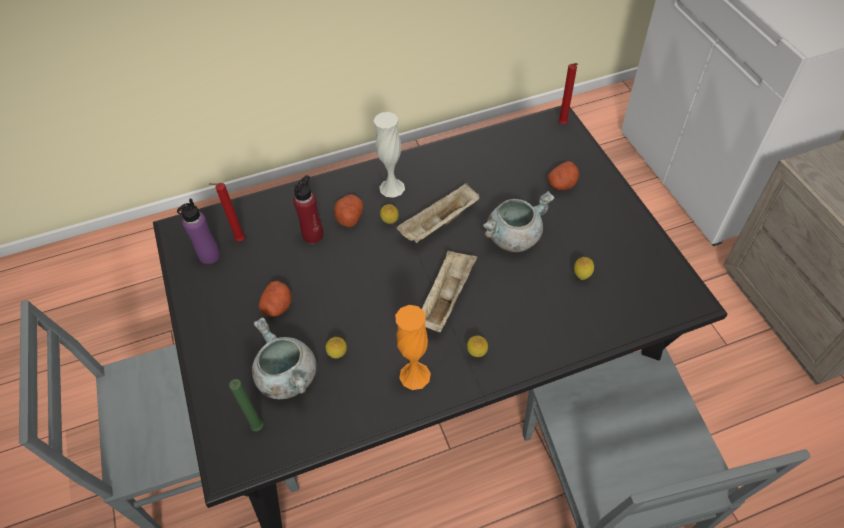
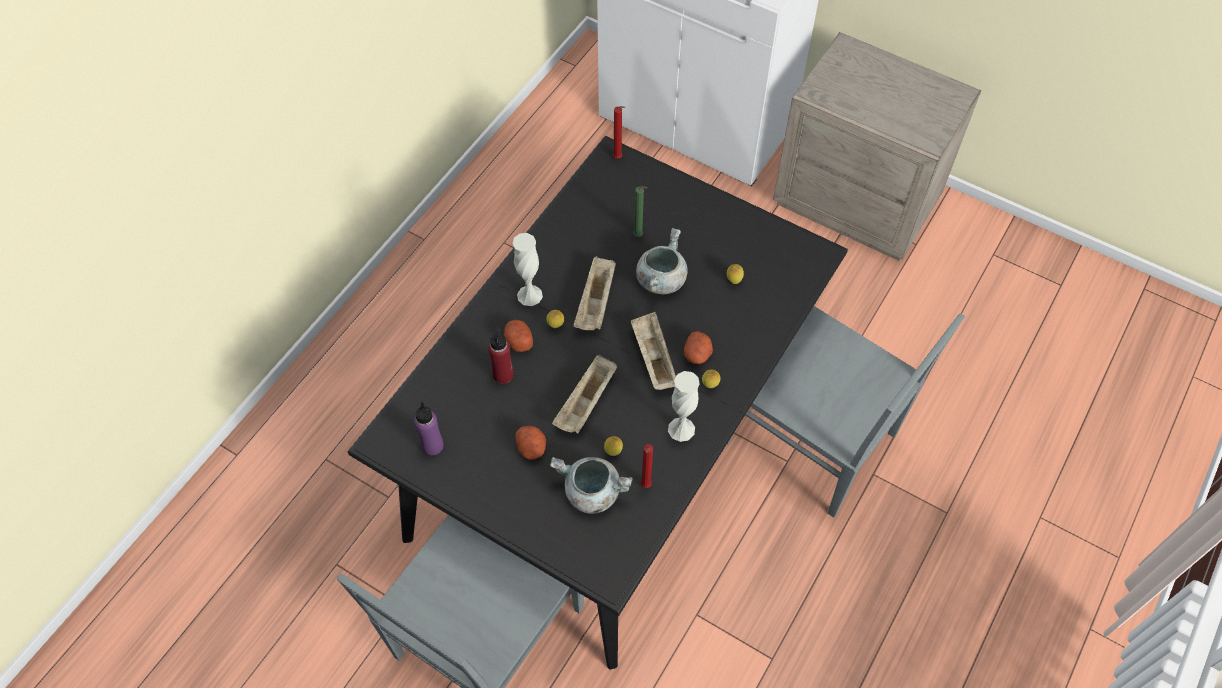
camera: 40 degrees left, 5 degrees up
red candle [209,183,245,241] -> red candle moved to [641,444,653,488]
green candle [229,379,264,431] -> green candle moved to [633,186,647,237]
orange vase [395,305,431,390] -> white vase [668,371,700,442]
potato [548,161,579,190] -> potato moved to [684,331,713,364]
none -> beige tray [552,355,617,433]

